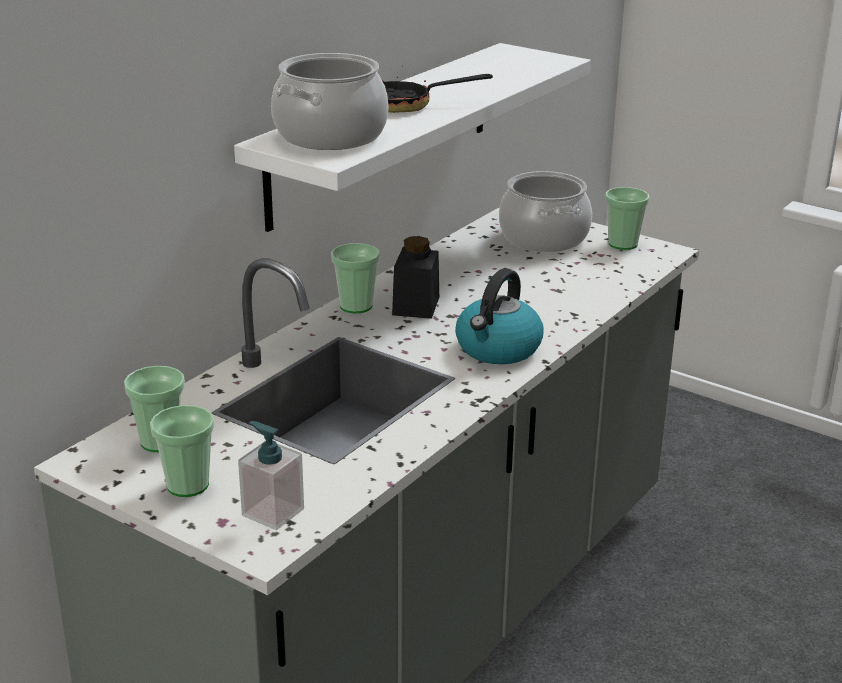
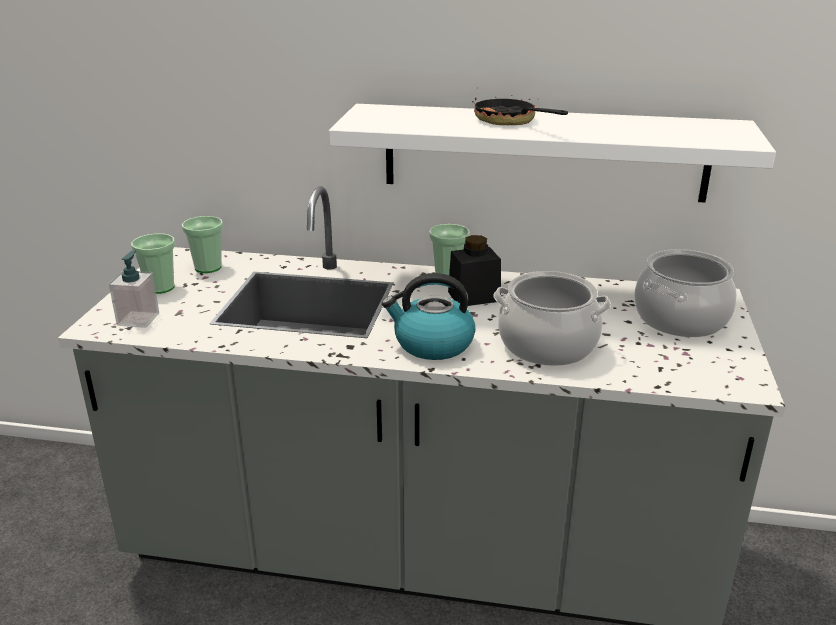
camera: 65 degrees right, 0 degrees up
cooking pot [271,53,388,150] -> cooking pot moved to [494,271,611,366]
cup [605,187,649,250] -> none

